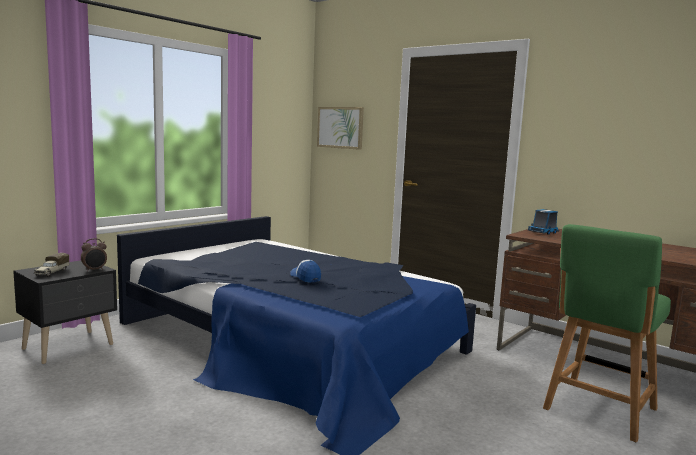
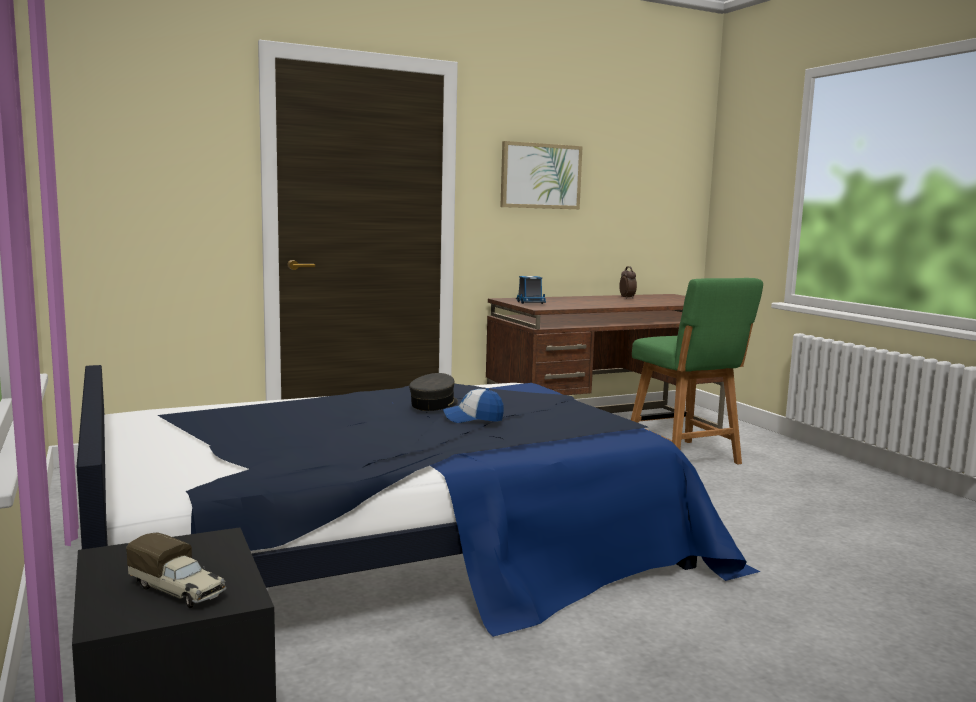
camera: 65 degrees left, 0 degrees up
alarm clock [81,238,107,272] -> alarm clock moved to [619,266,637,299]
picture [317,107,364,150] -> picture moved to [500,141,583,209]
none -> grey cap [409,373,458,411]

